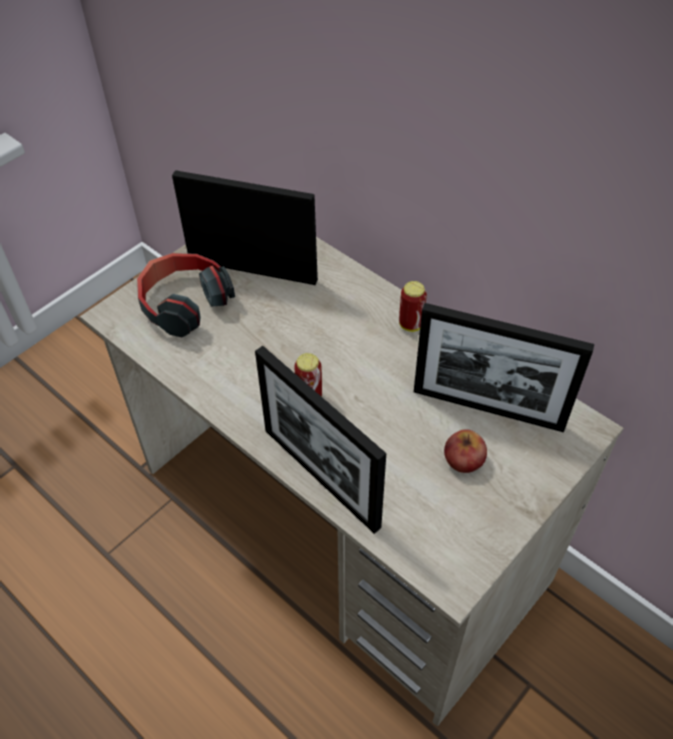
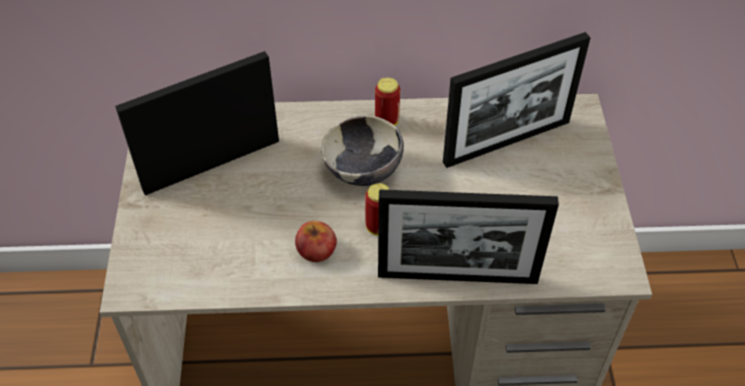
camera: 45 degrees left, 0 degrees up
headphones [137,253,235,338] -> none
apple [444,429,487,473] -> apple moved to [295,221,337,262]
none -> bowl [321,116,404,186]

